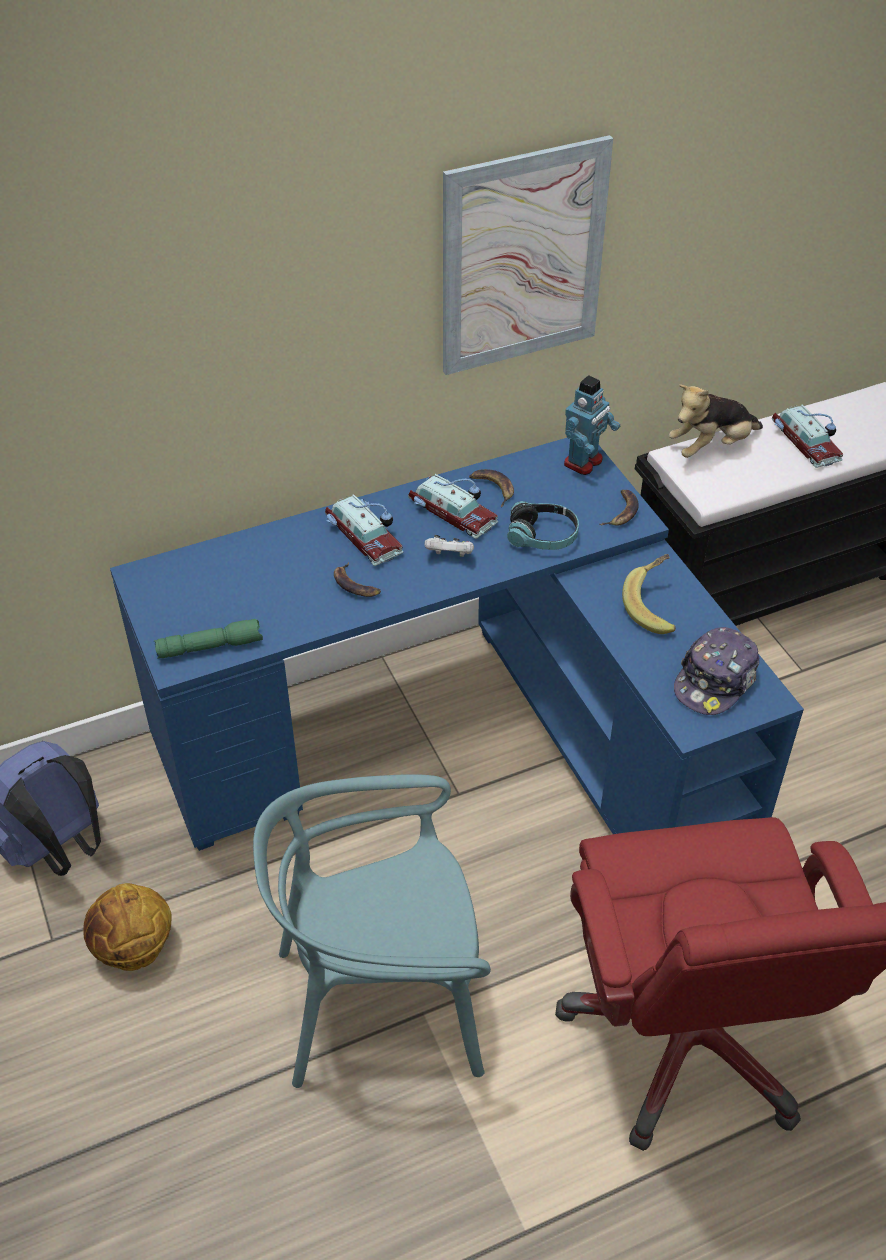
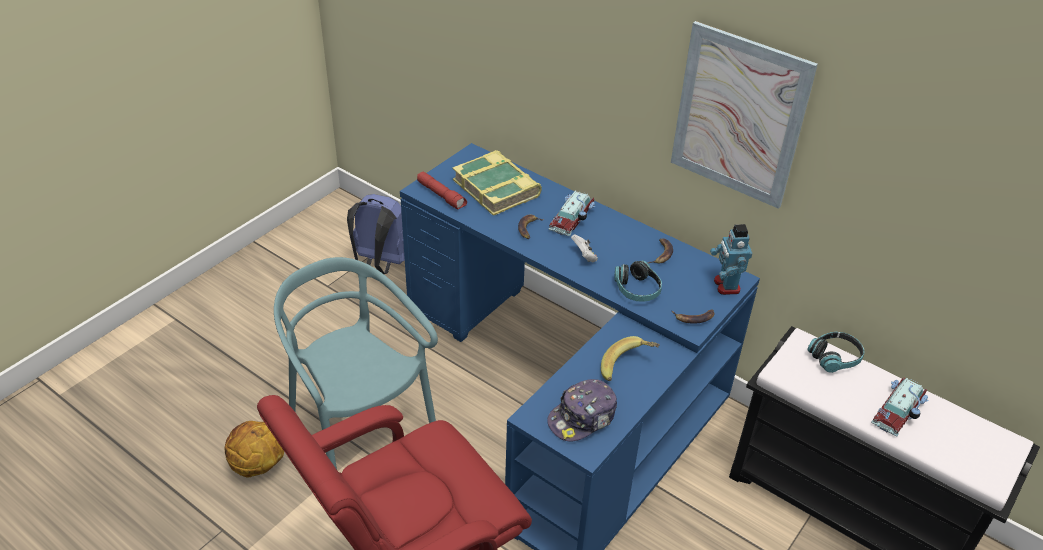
camera: 60 degrees right, 5 degrees down
basketball [83,883,172,971] -> basketball moved to [225,421,284,477]
green flashlight [154,619,263,659] -> red flashlight [417,172,467,210]
toy car [408,474,498,539] -> none
toy robot [564,375,620,475] -> toy robot turned 75 degrees clockwise [710,224,752,295]
plush toy [669,384,763,458] -> headphones [808,332,864,373]
cap [674,627,759,715] -> cap turned 45 degrees counterclockwise [547,379,617,441]
none -> book [453,150,542,216]

